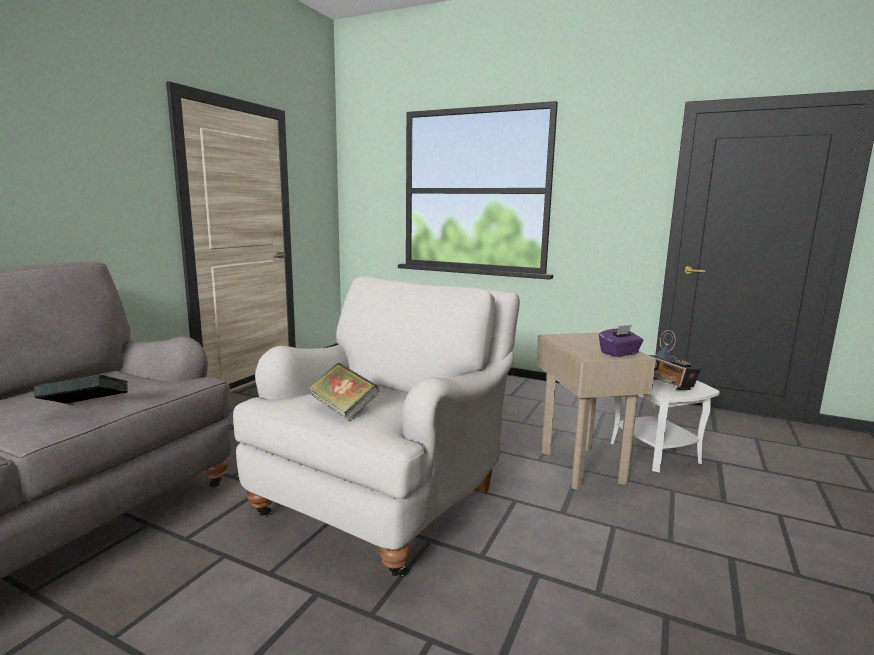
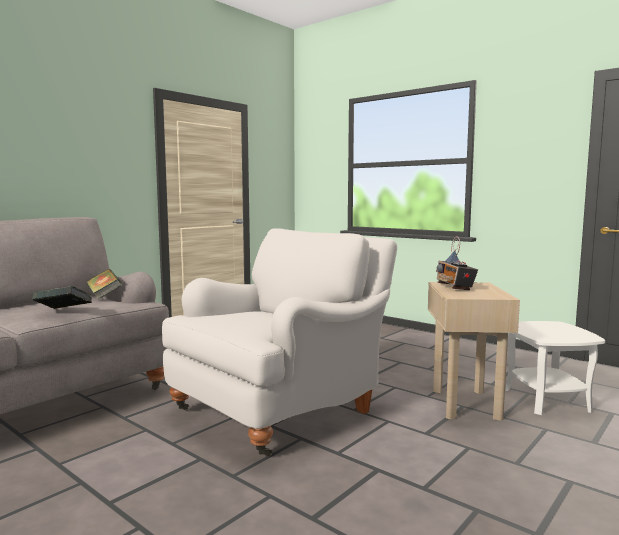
camera: 15 degrees right, 5 degrees down
book [308,363,380,421] -> book moved to [86,269,122,299]
purple tissue box [599,325,644,357] -> none
radio [649,330,701,390] -> radio moved to [436,236,478,290]

